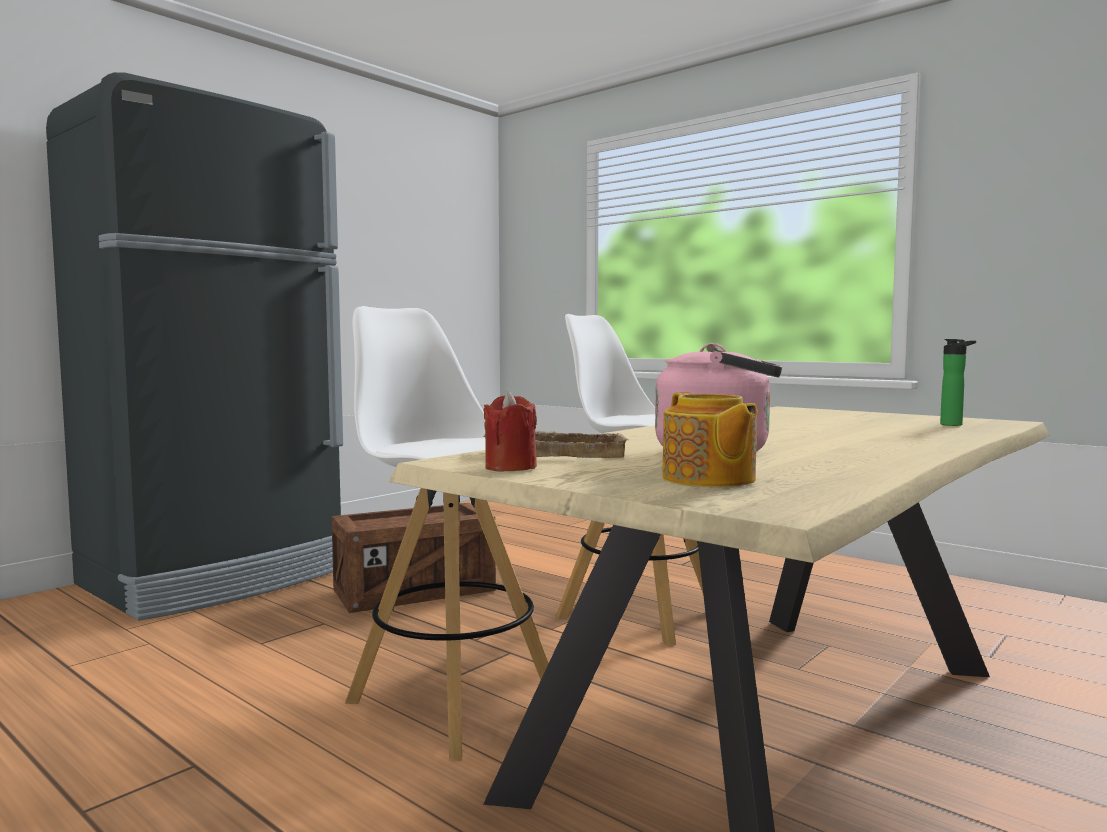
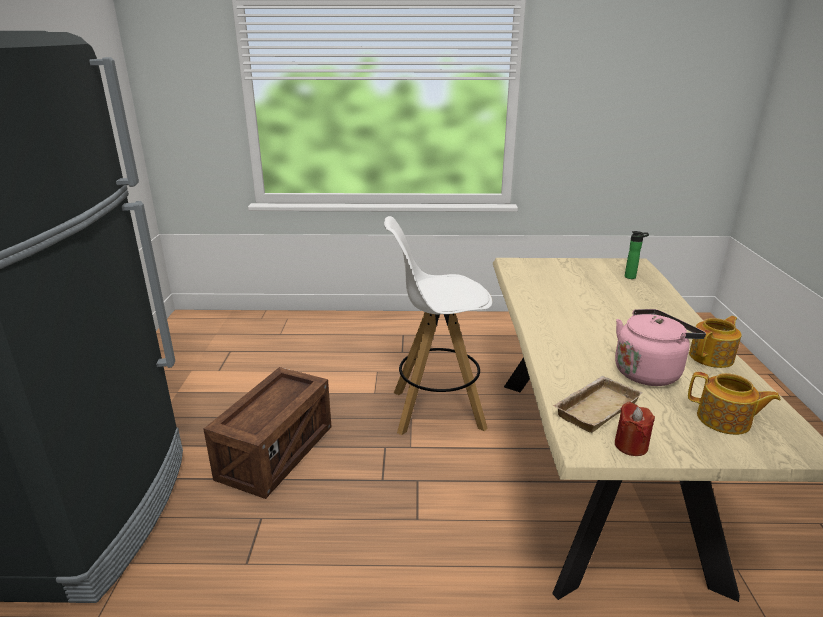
camera: 40 degrees left, 20 degrees up
white stool [345,306,549,761] -> none
none -> teapot [689,316,742,368]

